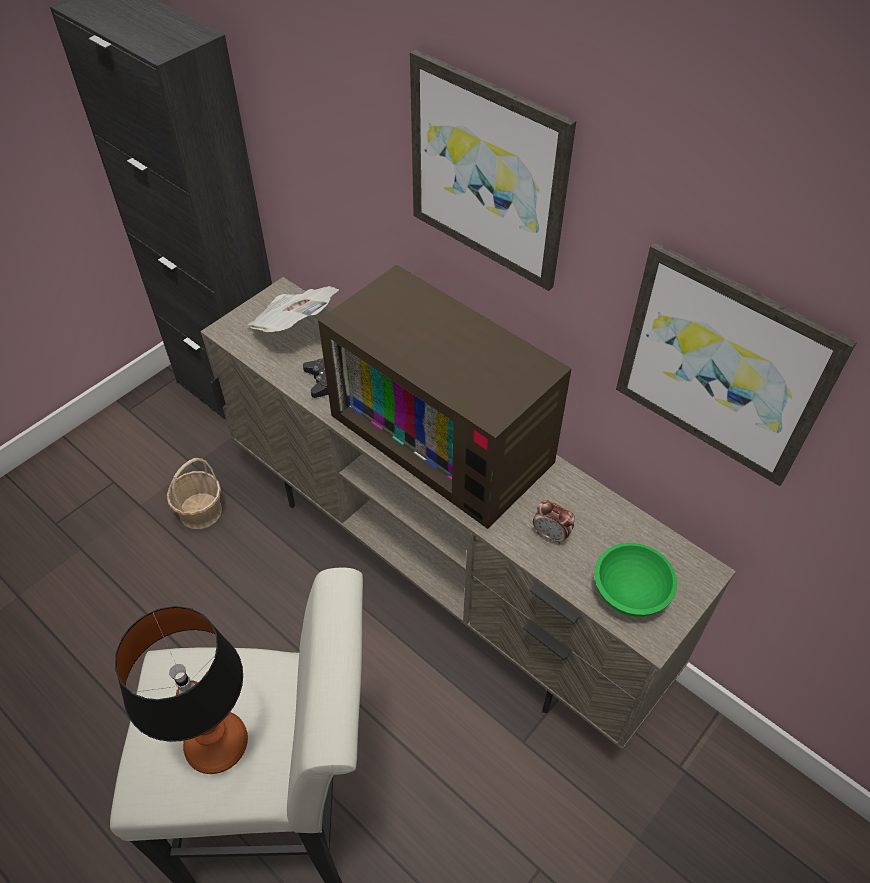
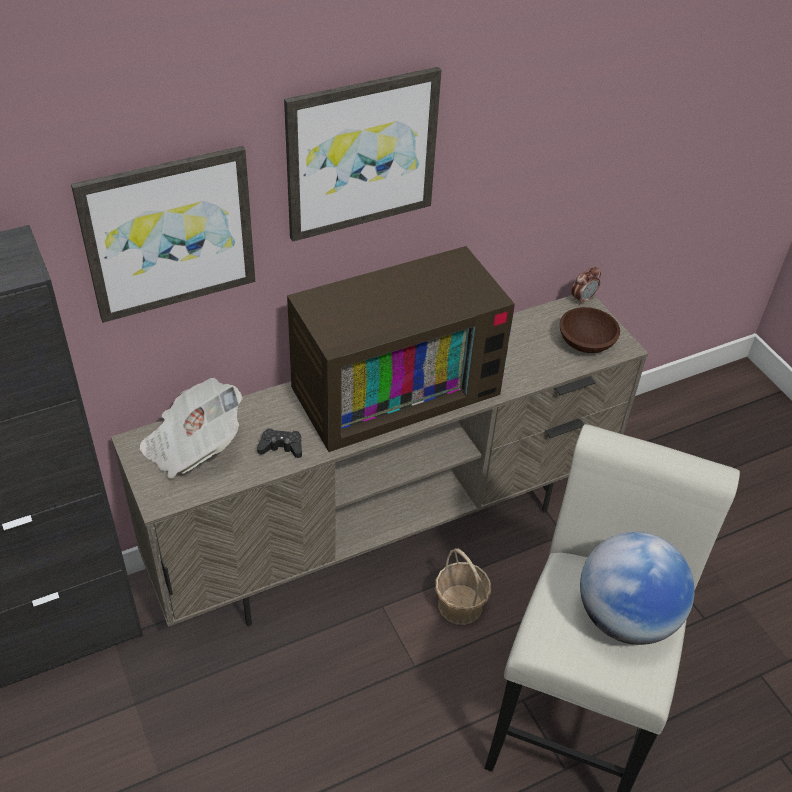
camera: 70 degrees left, 5 degrees down
table lamp [115,606,248,774] -> globe [580,531,695,645]
basket [167,458,222,529] -> basket moved to [435,548,491,625]
alarm clock [533,500,575,544] -> alarm clock moved to [571,266,601,305]
green bowl [594,543,677,617] -> brown bowl [559,307,620,353]
picture [616,242,857,486] -> picture moved to [71,146,255,323]

